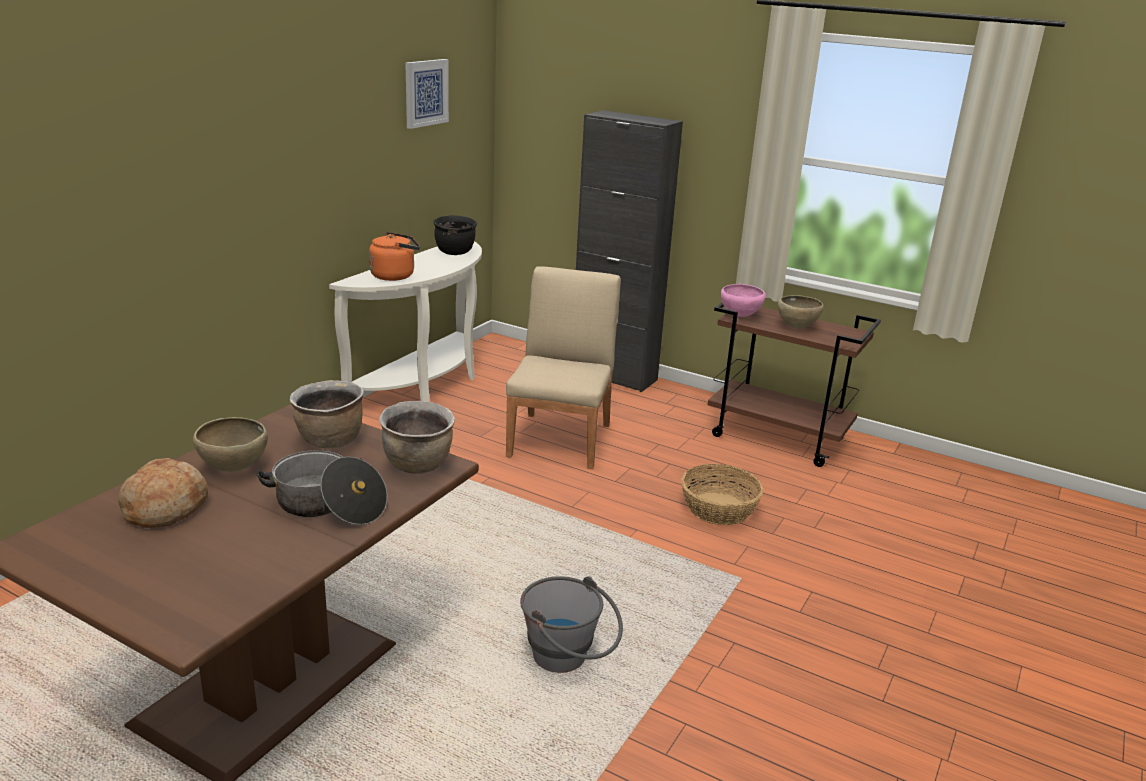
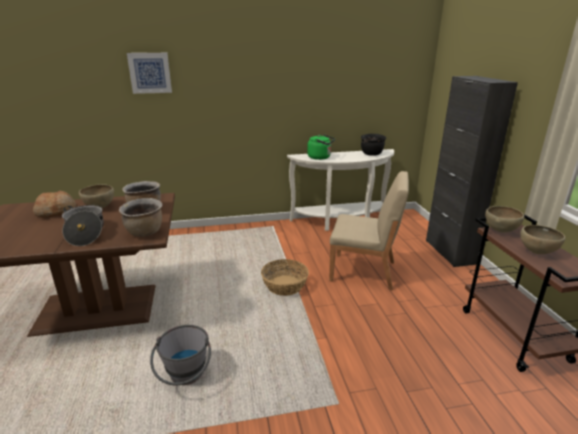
camera: 50 degrees right, 0 degrees up
orange kettle [369,232,420,281] -> green kettle [307,134,335,160]
picture [405,59,449,129] -> picture moved to [127,53,172,94]
beige chair [506,266,621,469] -> beige chair turned 45 degrees clockwise [329,171,409,290]
basket [681,464,764,525] -> basket moved to [261,259,309,296]
pink bowl [721,284,765,317] -> brown bowl [485,206,524,233]

